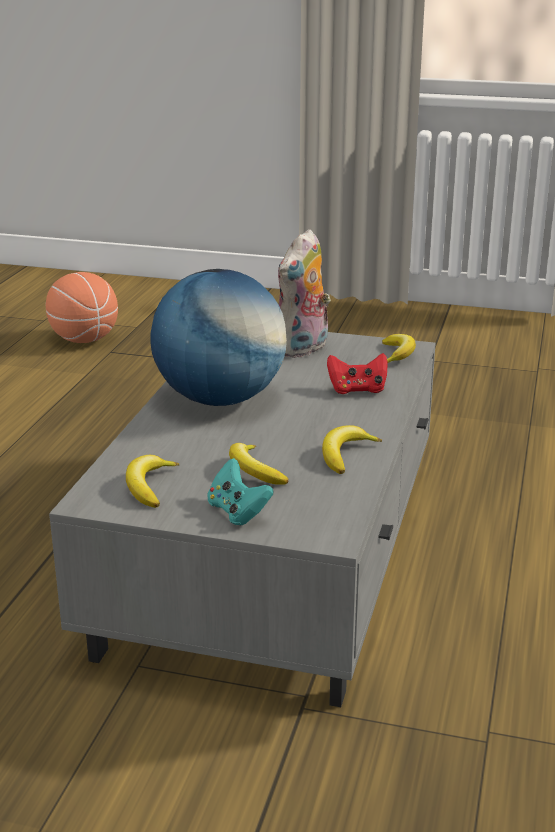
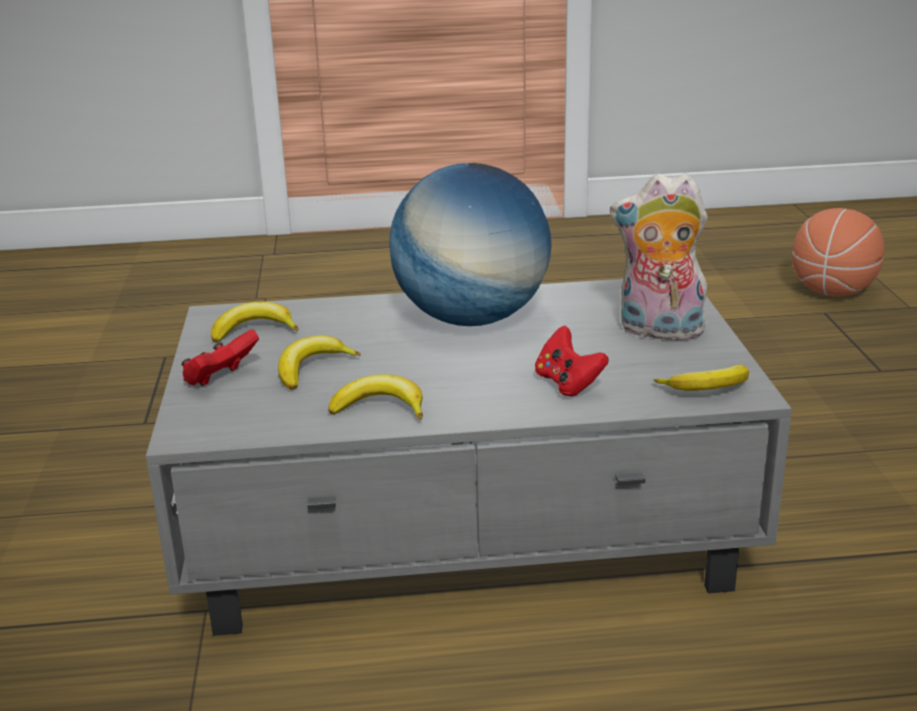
camera: 70 degrees right, 0 degrees up
turquoise game controller [207,458,273,525] -> red game controller [181,329,259,386]

